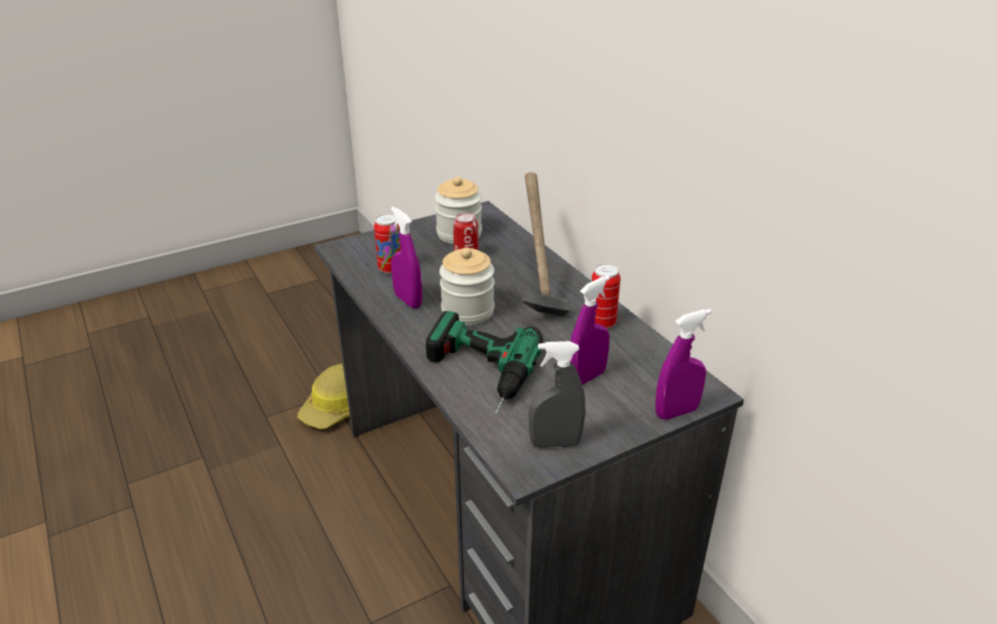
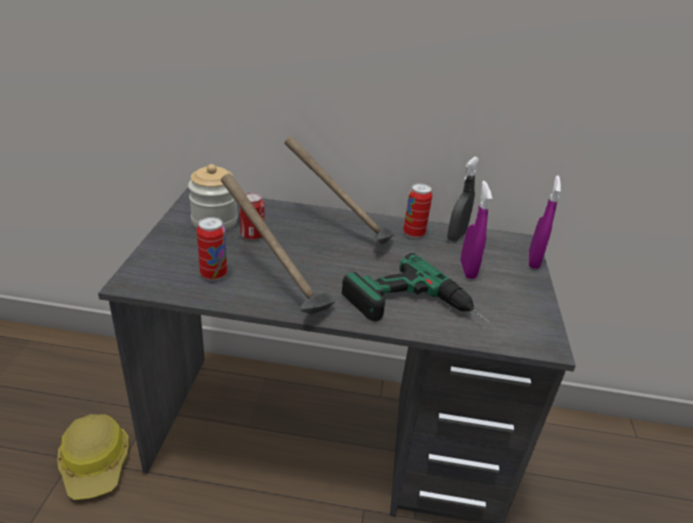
camera: 55 degrees left, 0 degrees up
purple spray bottle [391,207,422,308] -> hammer [221,174,336,315]
jar [439,247,494,325] -> none
grey spray bottle [528,341,585,448] -> grey spray bottle moved to [447,157,479,242]

